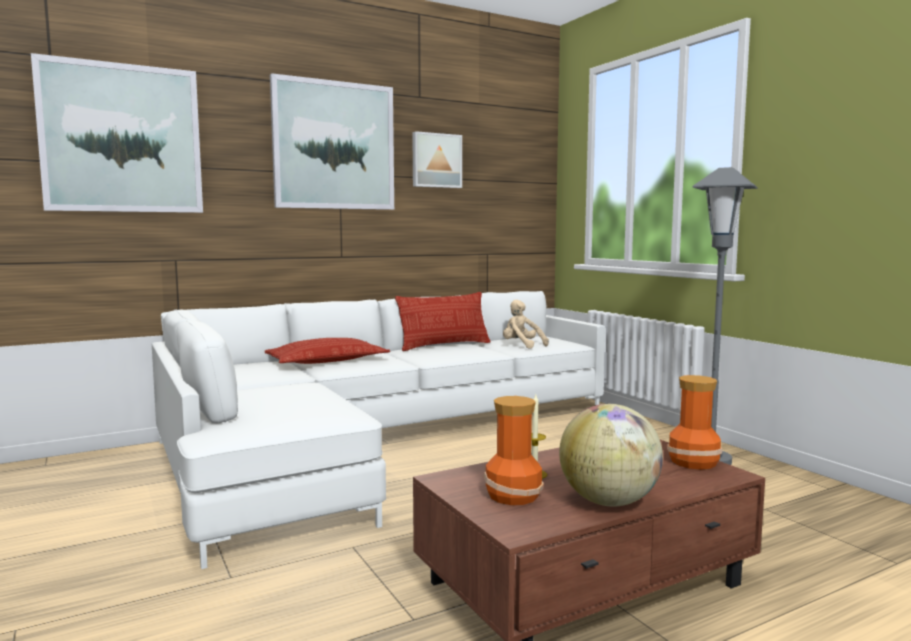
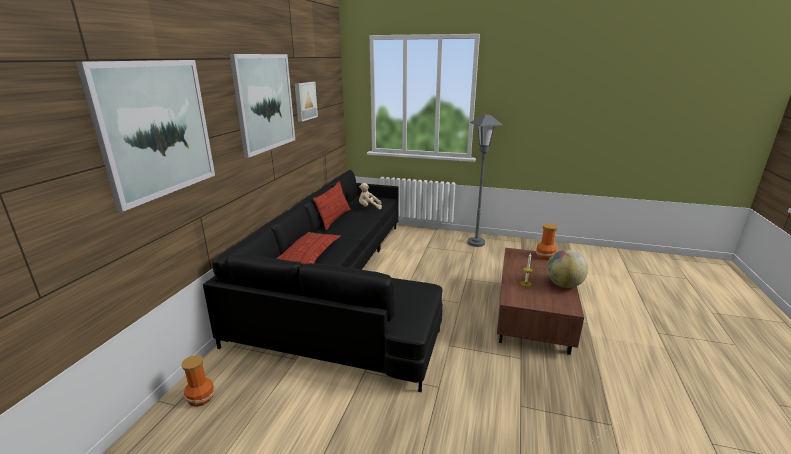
camera: 45 degrees left, 15 degrees up
white sofa [152,291,605,569] -> black sofa [203,170,443,392]
vase [484,396,544,505] -> vase moved to [181,355,215,407]

